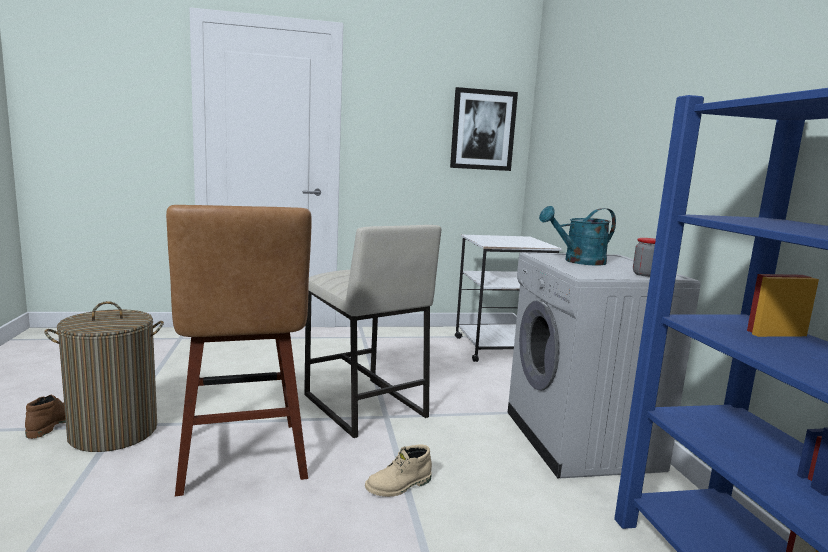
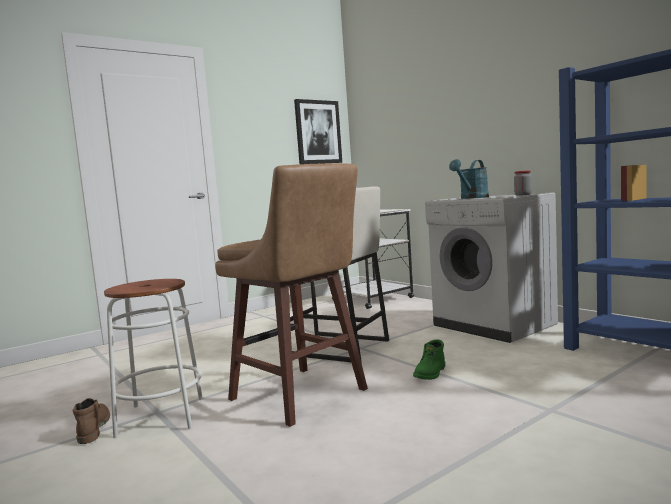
camera: 25 degrees left, 5 degrees down
laundry basket [45,301,164,452] -> white stool [104,279,203,438]
beige boot [365,445,432,497] -> green boot [413,339,445,380]

